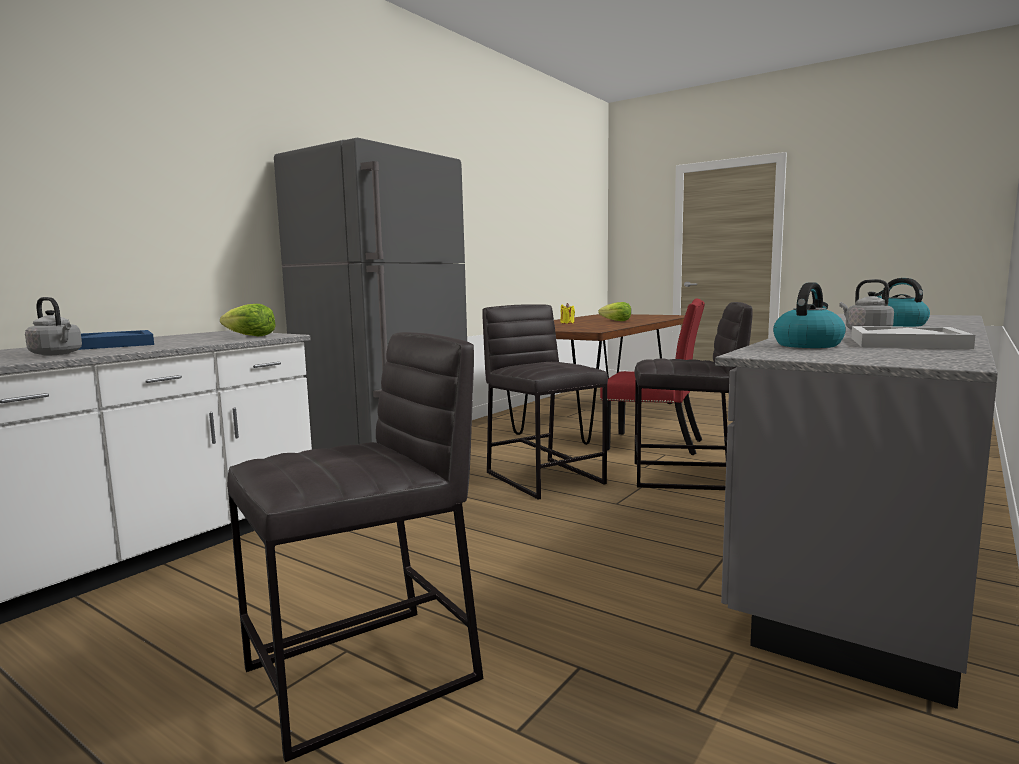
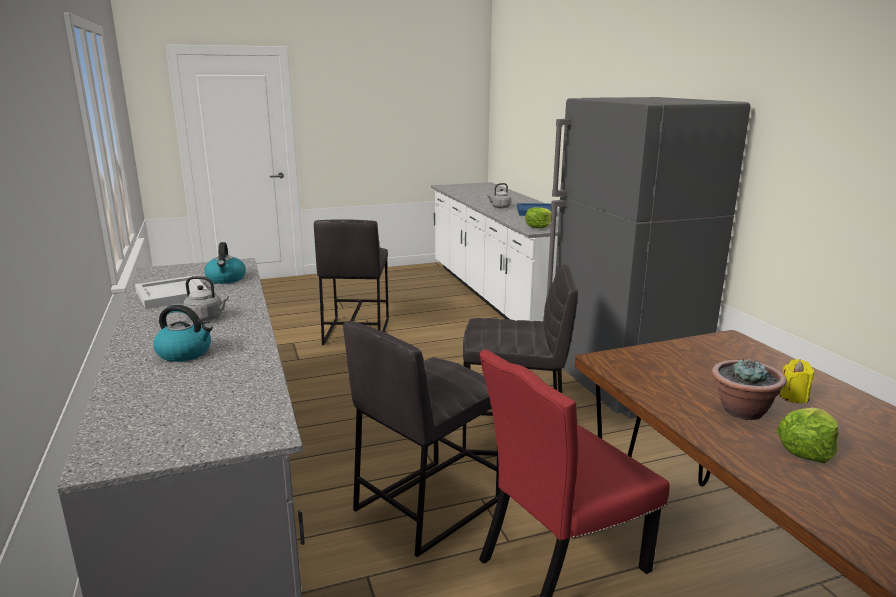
camera: 125 degrees right, 10 degrees up
none -> potted plant [712,358,787,420]

